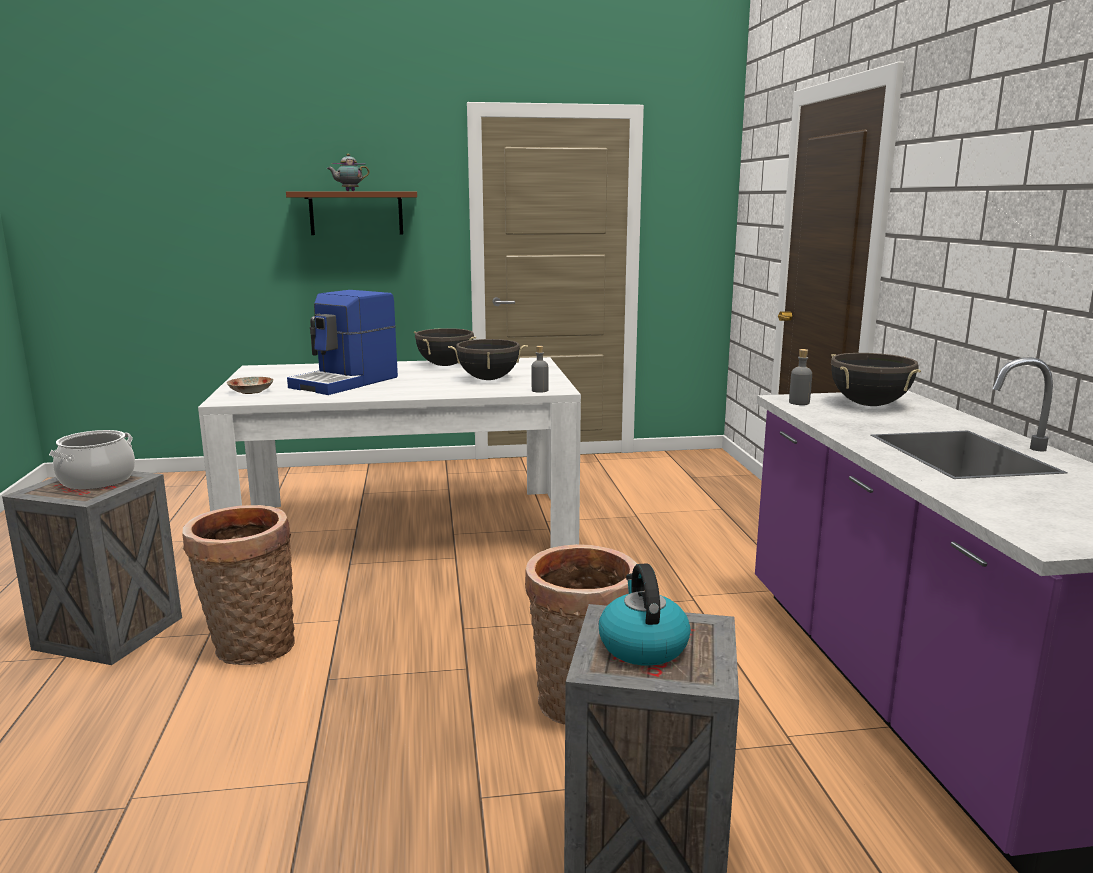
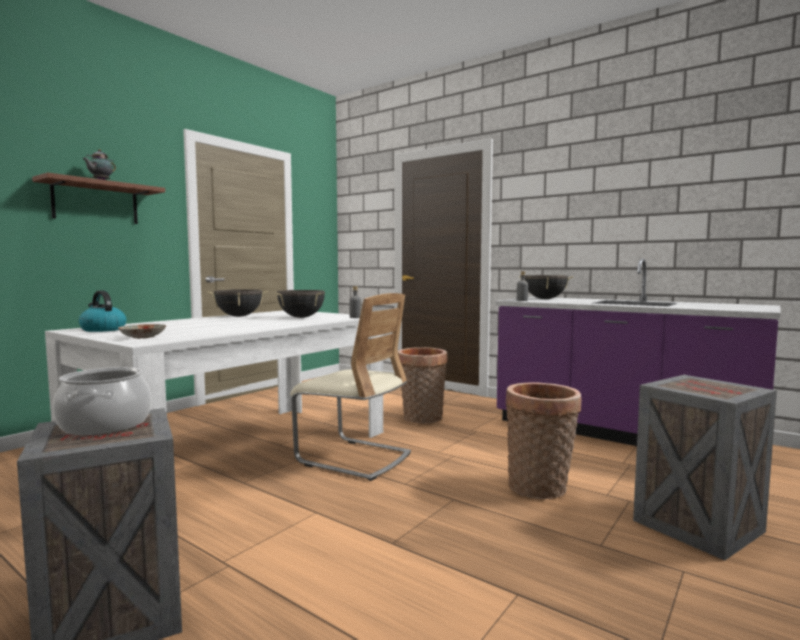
camera: 45 degrees left, 10 degrees down
basket [182,505,295,665] -> basket moved to [398,347,447,423]
coffee machine [287,290,398,395] -> none
kettle [599,563,691,666] -> kettle moved to [79,290,126,332]
none -> beige chair [290,293,411,481]

